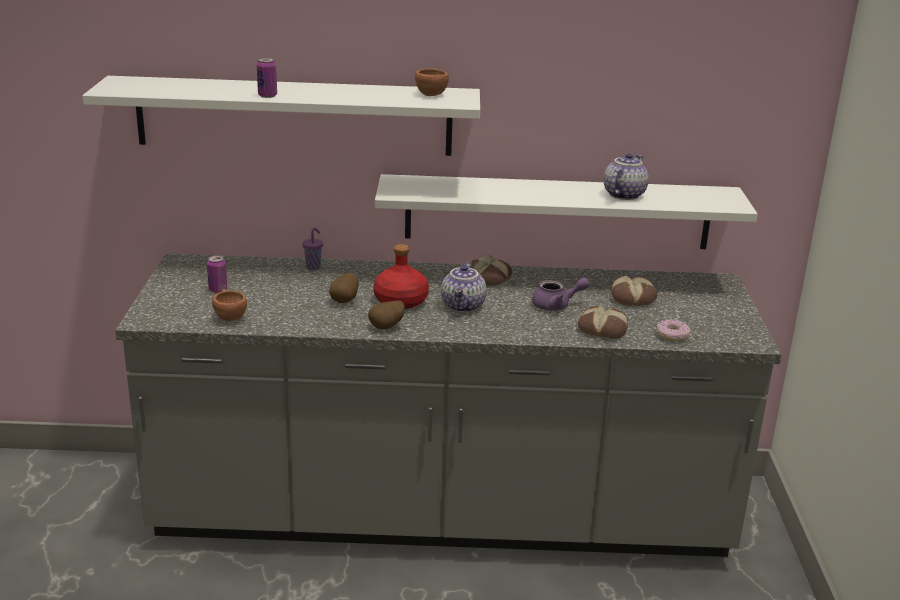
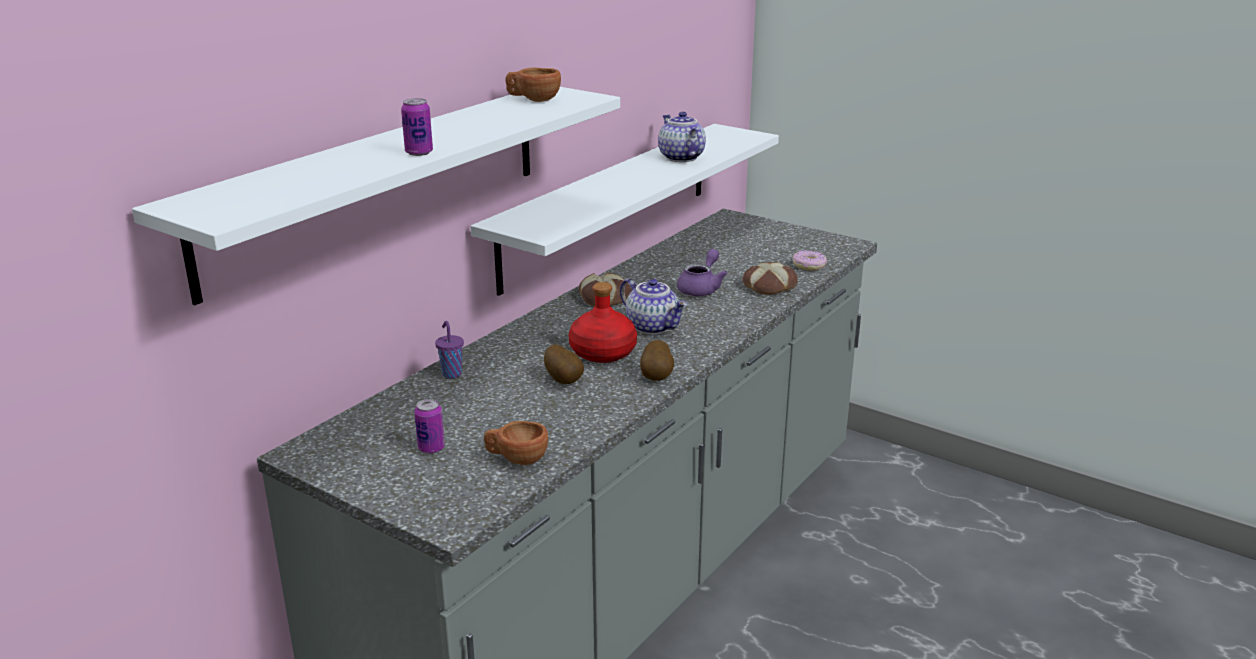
camera: 55 degrees left, 0 degrees up
bread [611,275,657,306] -> none

